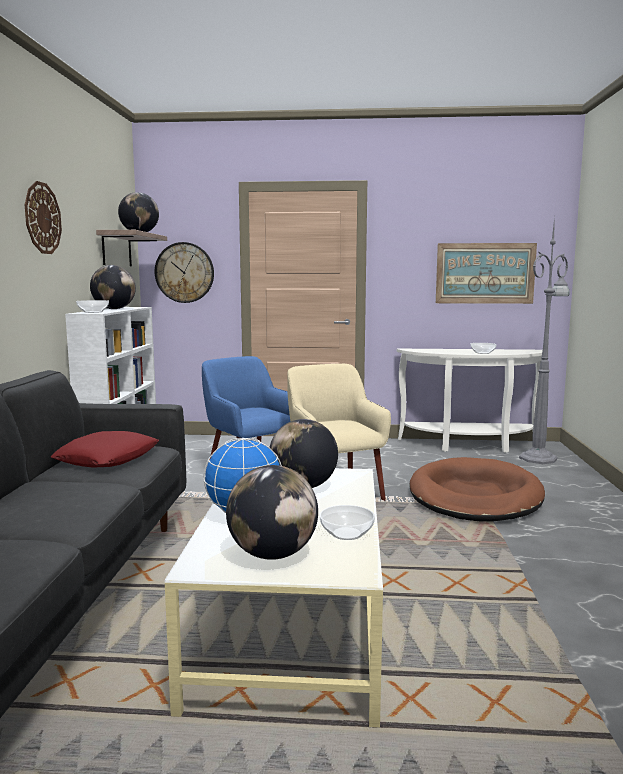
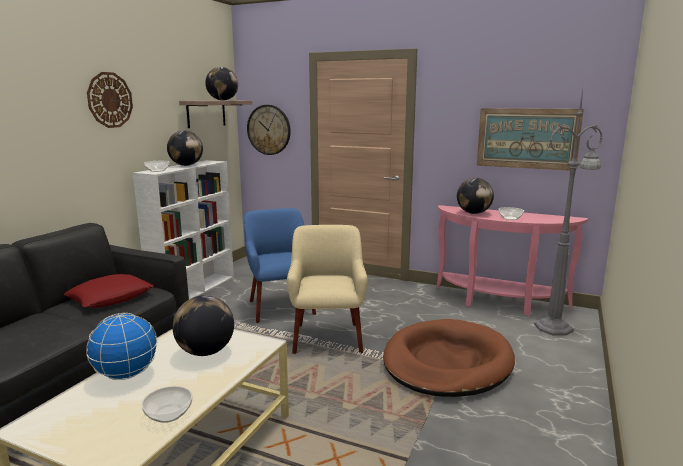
camera: 20 degrees right, 5 degrees up
globe [226,465,318,560] -> globe moved to [457,178,494,214]
white console table [397,349,543,453] -> pink console table [436,205,588,316]

